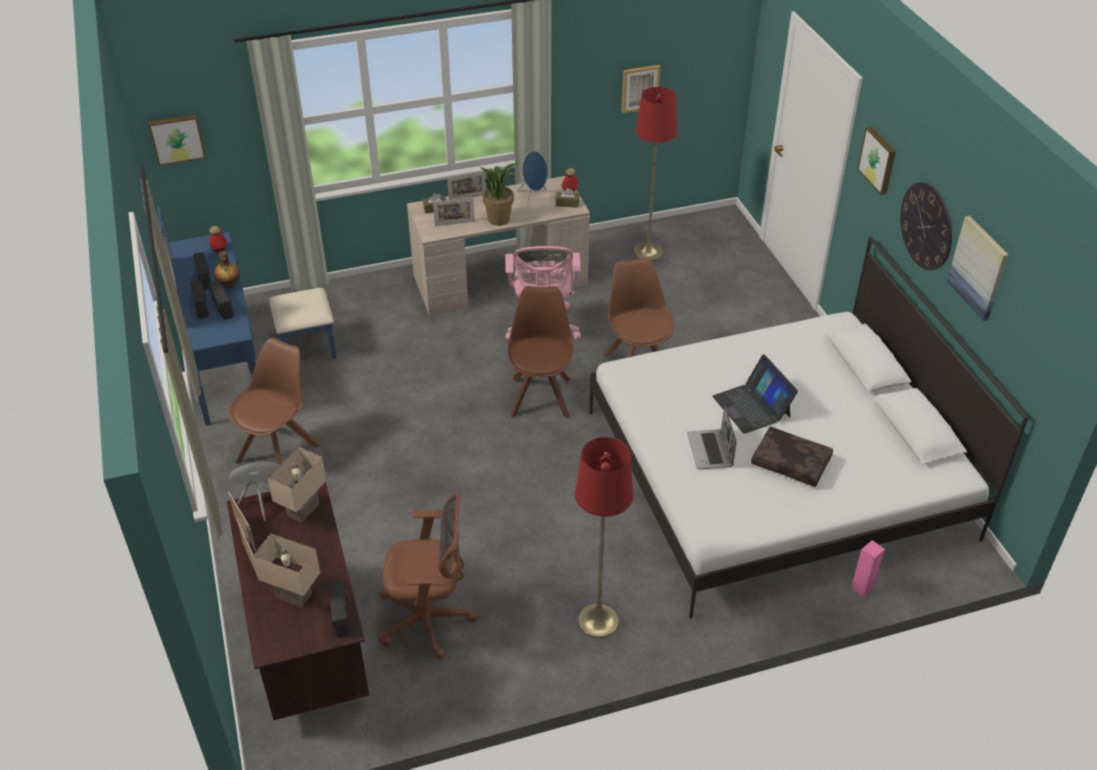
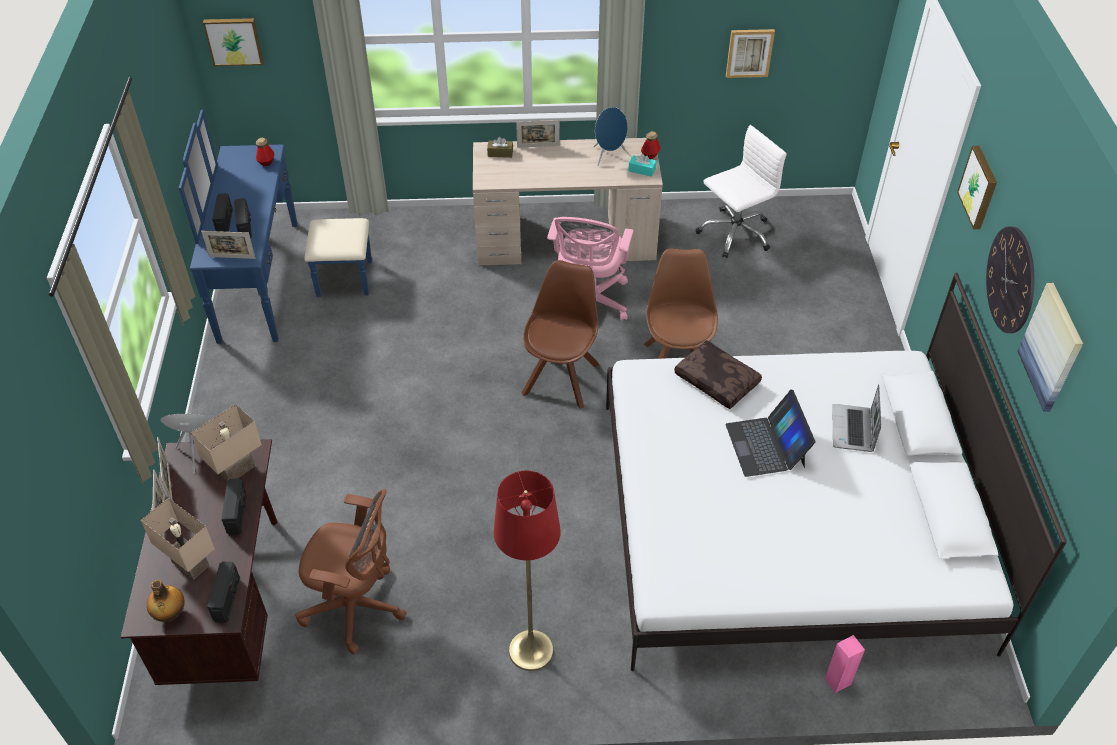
camera: 15 degrees right, 5 degrees up
radio [193,252,211,290] -> radio moved to [222,478,247,535]
bottle [214,251,240,289] -> bottle moved to [147,580,184,622]
brown chair [228,338,320,465] -> none
picture frame [433,197,475,226] -> picture frame moved to [201,231,256,259]
potted plant [479,163,517,226] -> none
brown tissue box [556,188,579,208] -> turquoise tissue box [628,154,656,177]
red floor lamp [633,87,677,261] -> white office chair [696,125,787,258]
laptop [687,405,737,469] -> laptop moved to [832,384,881,452]
brown pillow [751,427,833,487] -> brown pillow moved to [674,340,762,409]

